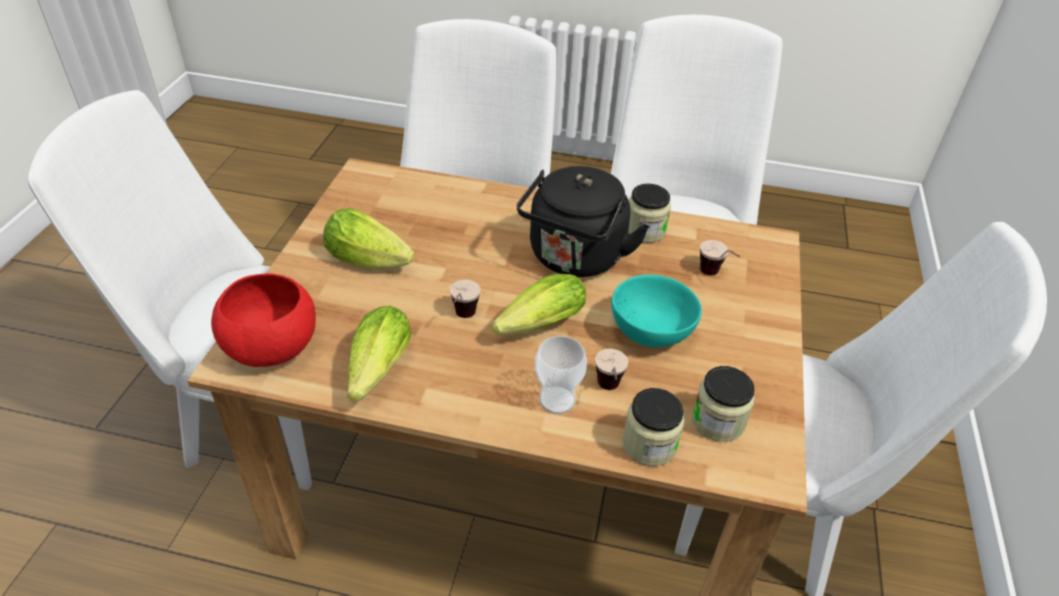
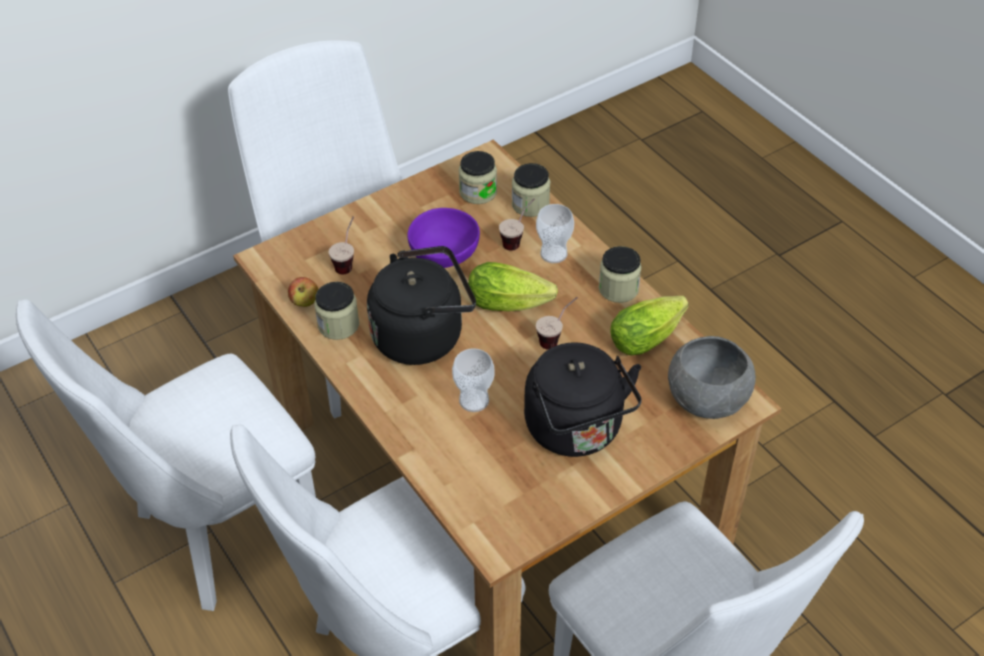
camera: 135 degrees left, 5 degrees up
red bowl [211,273,316,367] -> grey bowl [668,336,756,419]
lettuce [323,208,414,269] -> black kettle [524,342,642,457]
turquoise bowl [611,275,702,348] -> purple bowl [407,208,480,268]
none -> apple [288,277,319,307]
none -> cup [452,348,495,412]
none -> jar [599,246,642,303]

